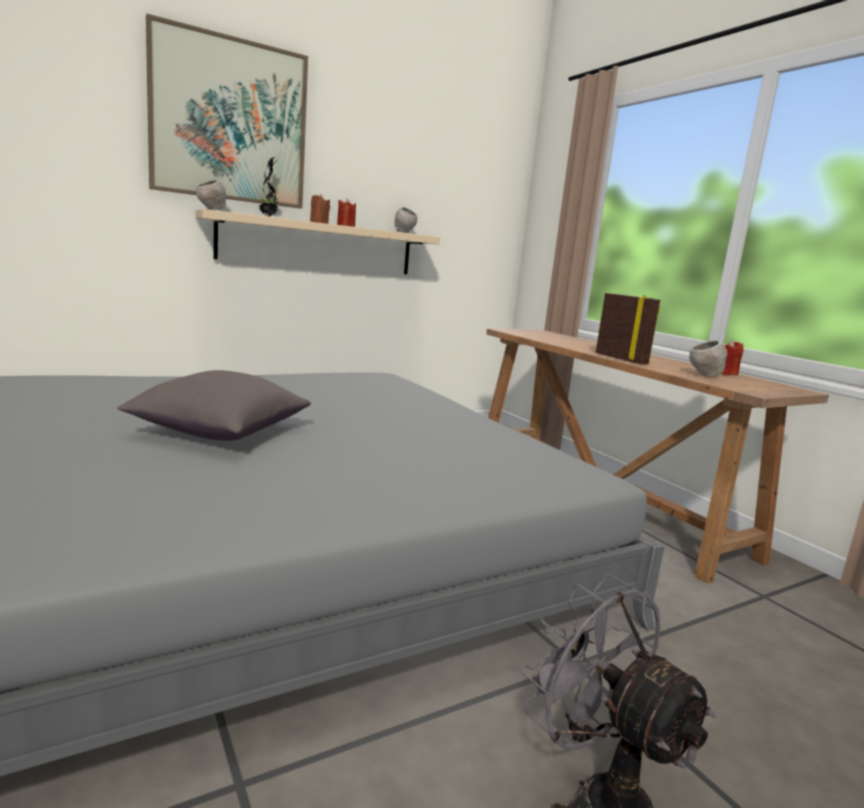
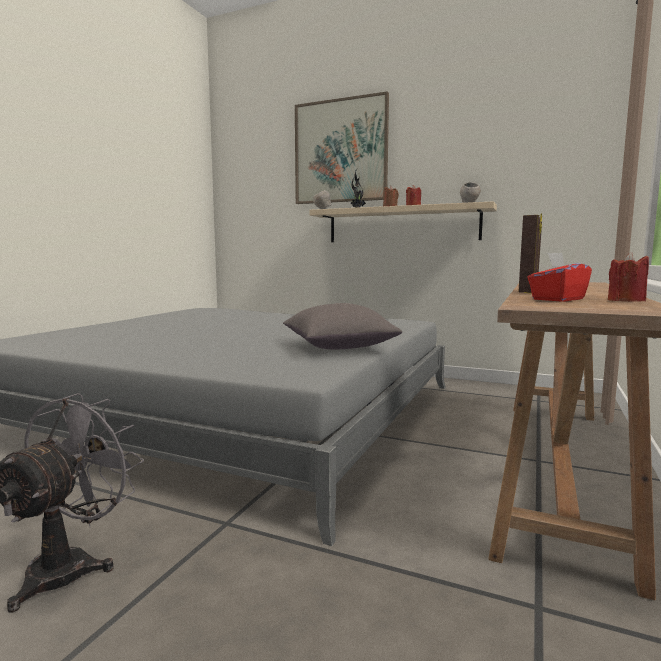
camera: 55 degrees right, 5 degrees down
grey pillow [117,370,311,441] -> grey pillow moved to [283,303,402,349]
grey bowl [689,341,727,377] -> red tissue box [527,253,592,302]

